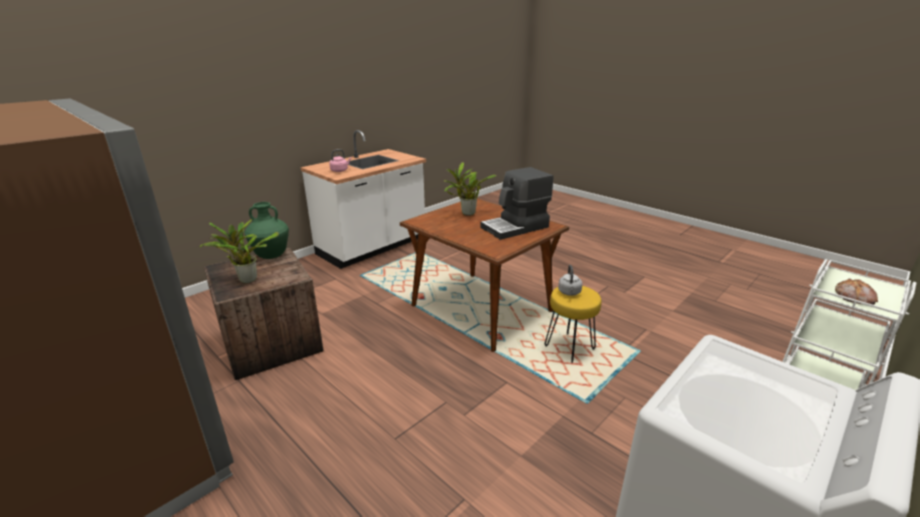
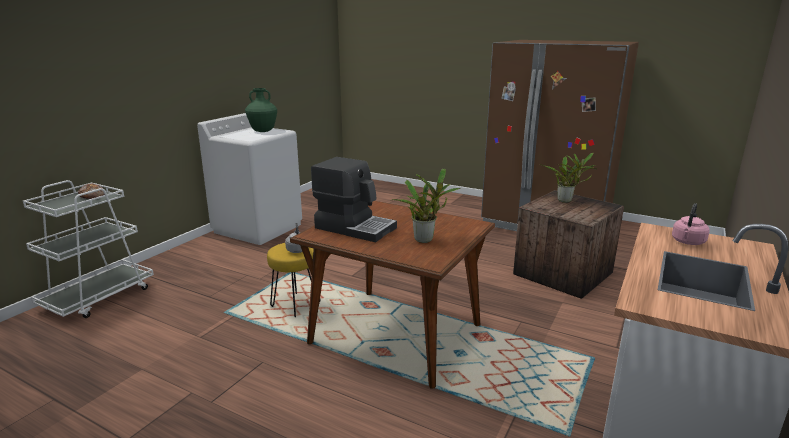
camera: 165 degrees right, 5 degrees down
green vase [244,202,289,259] -> green vase moved to [245,88,277,132]
coffee machine [480,167,554,240] -> coffee machine turned 75 degrees clockwise [311,157,397,242]

